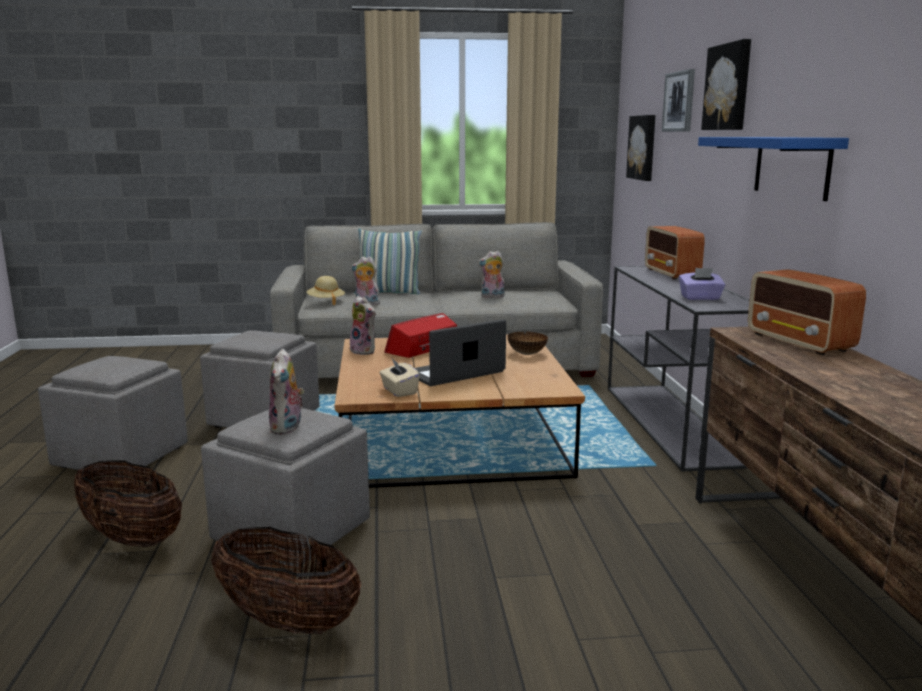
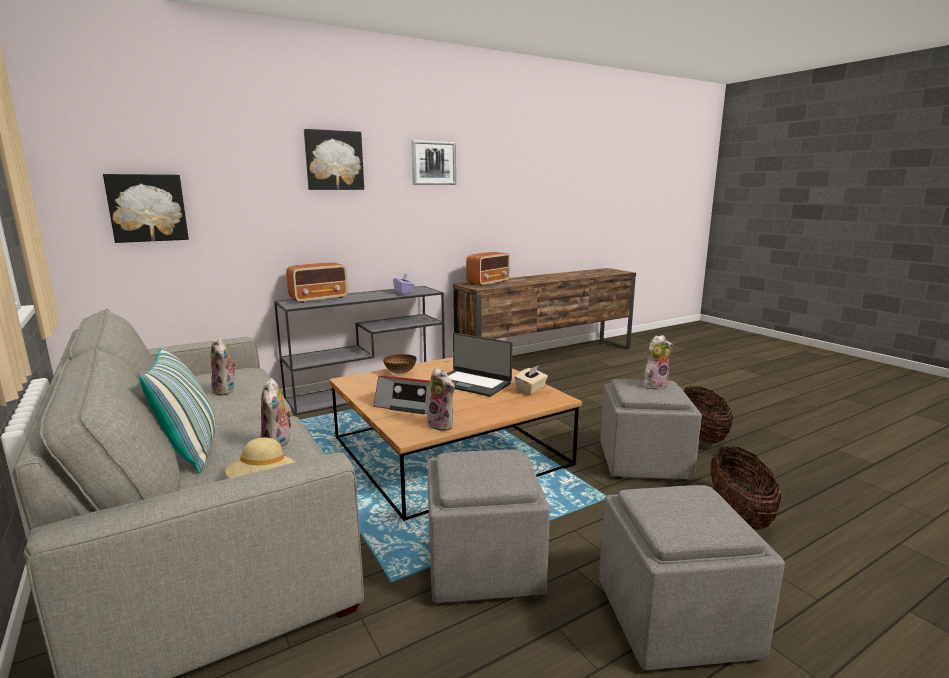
camera: 115 degrees left, 0 degrees up
plush toy [350,296,376,355] -> plush toy turned 120 degrees clockwise [427,367,455,431]
picture [662,69,695,132] -> picture moved to [411,140,456,185]
blue shelf [698,137,849,201] -> none

